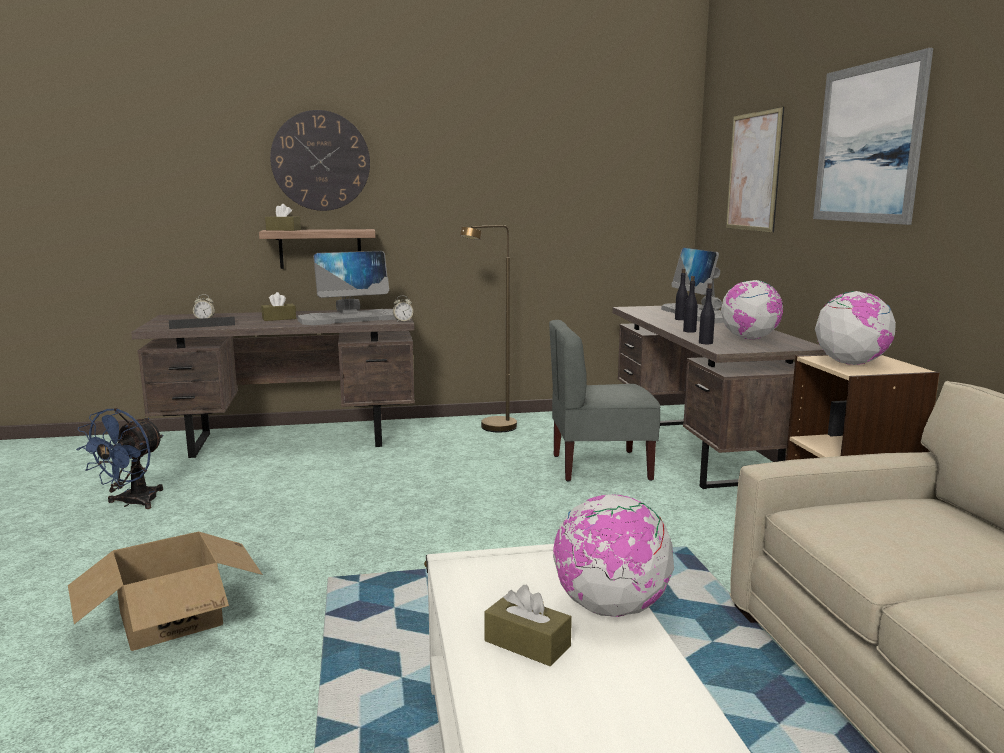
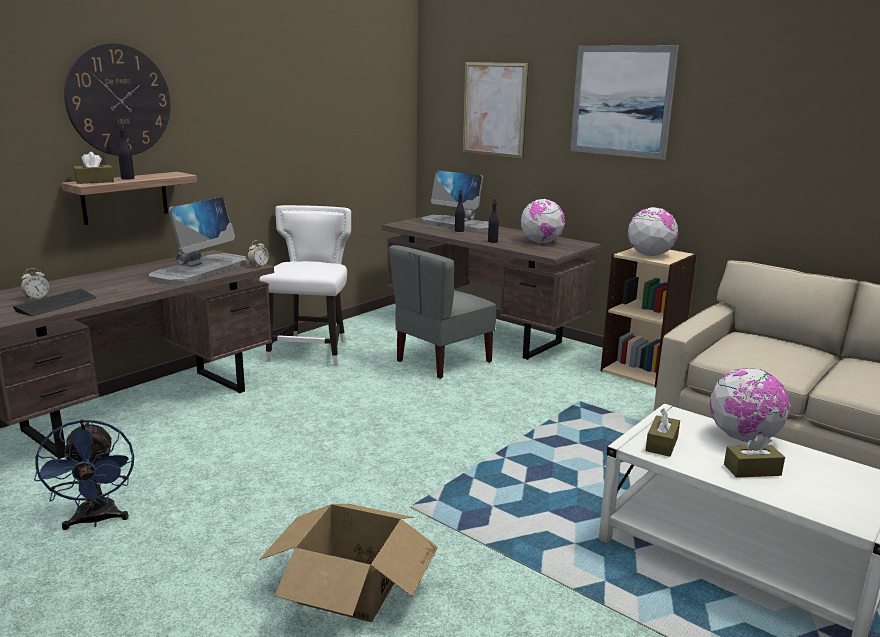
camera: 40 degrees left, 5 degrees up
brown tissue box [261,292,296,321] -> brown tissue box moved to [645,408,680,457]
brown floor lamp [460,225,517,432] -> white chair [259,205,351,366]
black bottle [699,283,715,344] -> black bottle moved to [118,123,135,180]

